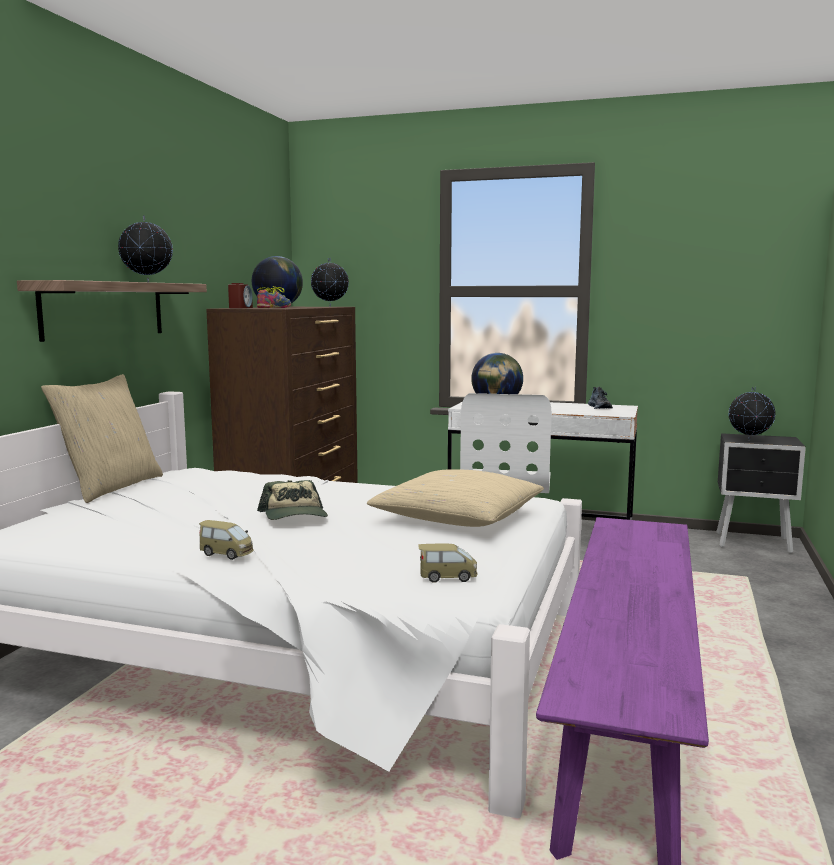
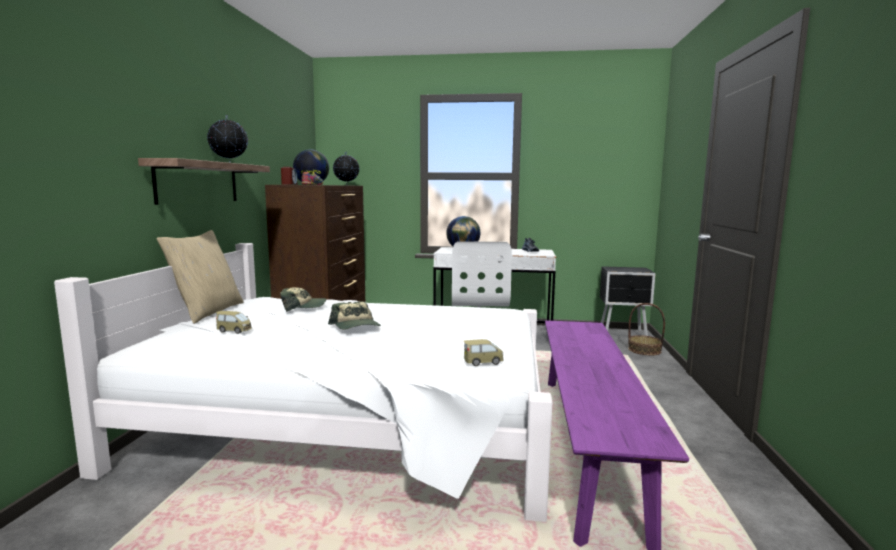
camera: 10 degrees left, 0 degrees up
toy car [199,520,254,560] -> toy car moved to [216,311,252,334]
beige pillow [366,469,544,527] -> none
globe [729,387,776,441] -> none
none -> cap [280,287,326,312]
none -> basket [628,303,665,355]

